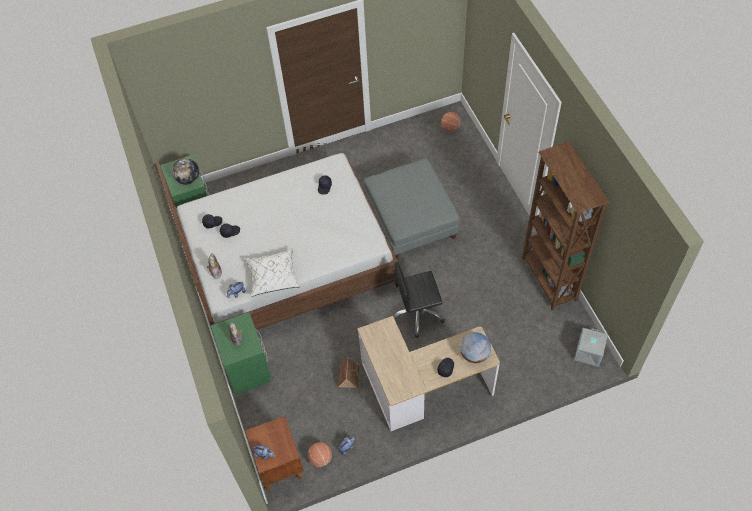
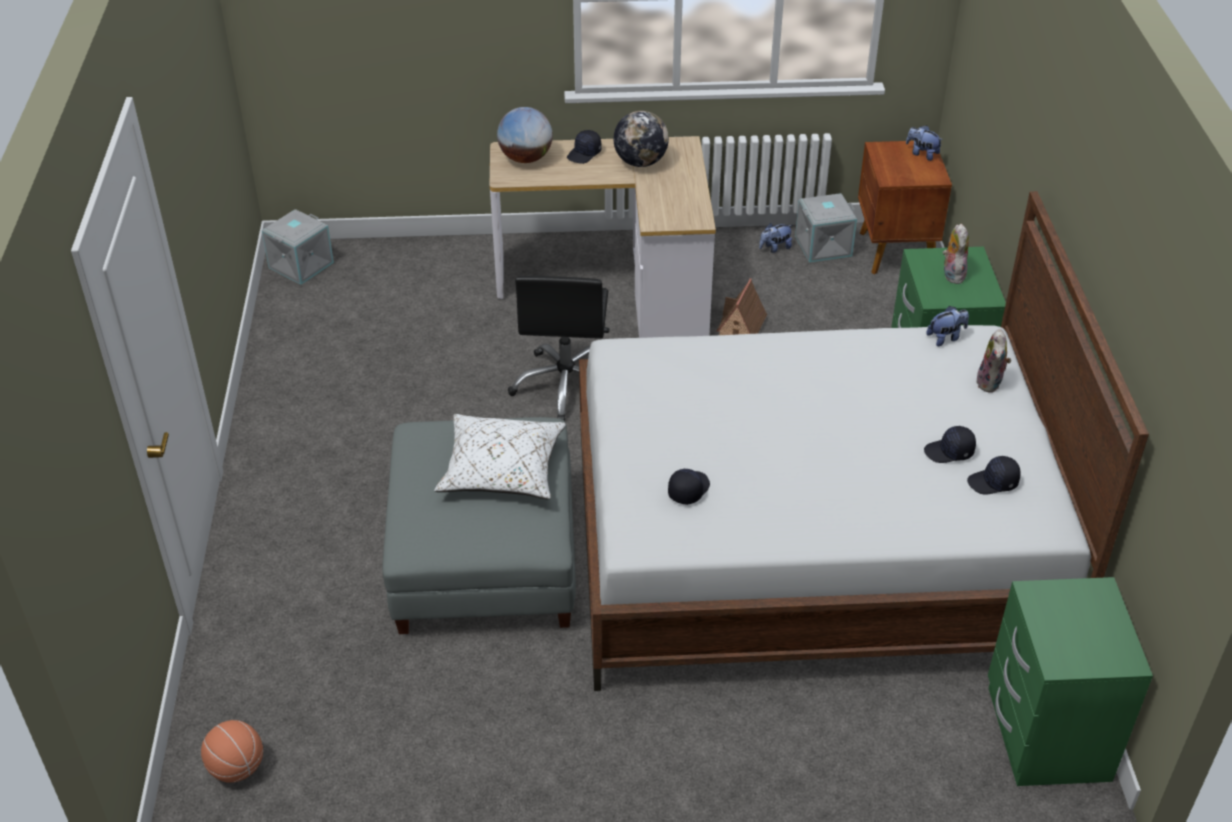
camera: 165 degrees left, 15 degrees down
globe [172,158,199,185] -> globe moved to [613,111,669,167]
white pillow [245,248,301,297] -> white pillow moved to [434,414,566,499]
basketball [308,442,332,467] -> grey storage box [795,193,857,263]
black office chair [393,262,445,338] -> black office chair turned 90 degrees clockwise [508,276,610,421]
brown bookcase [522,141,610,310] -> none

